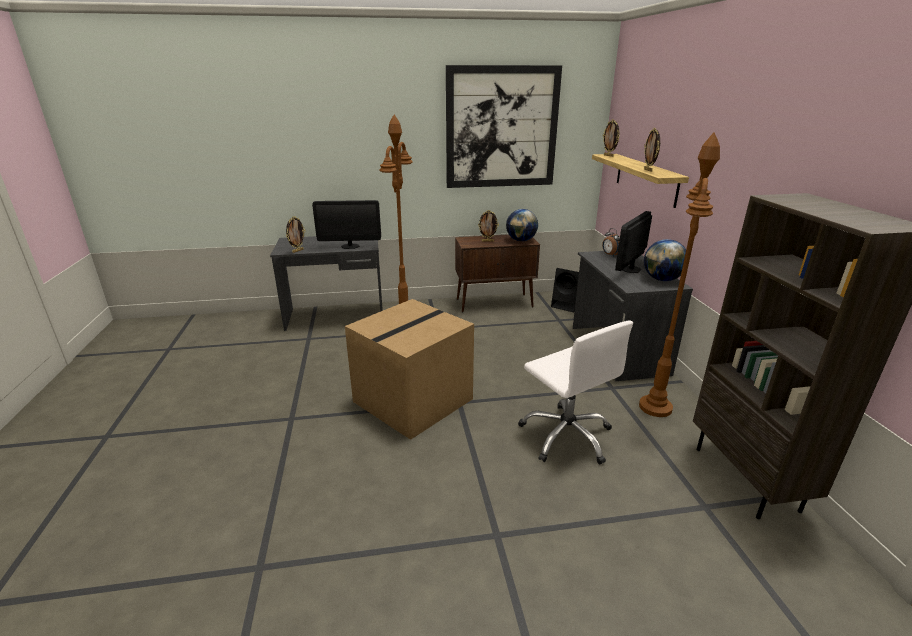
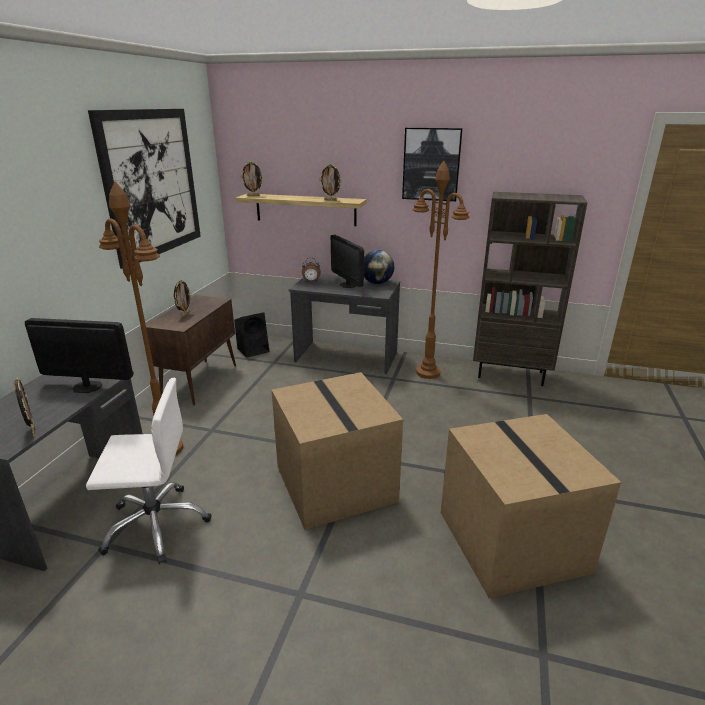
camera: 65 degrees left, 0 degrees up
monitor [312,200,381,249] -> monitor turned 105 degrees counterclockwise [25,318,133,393]
globe [506,209,538,241] -> none
white office chair [518,320,633,465] -> white office chair moved to [86,377,211,564]
none -> picture [402,128,463,201]
none -> cardboard box [441,414,621,598]

